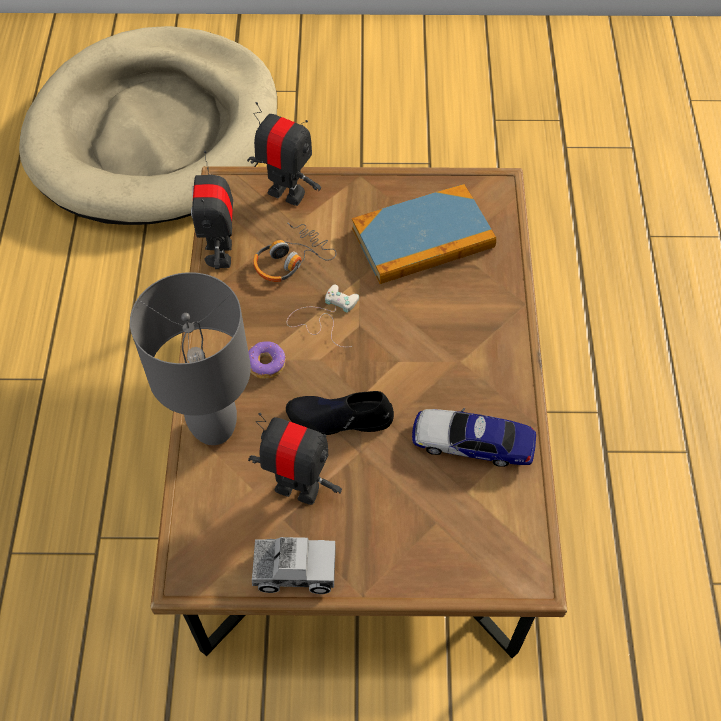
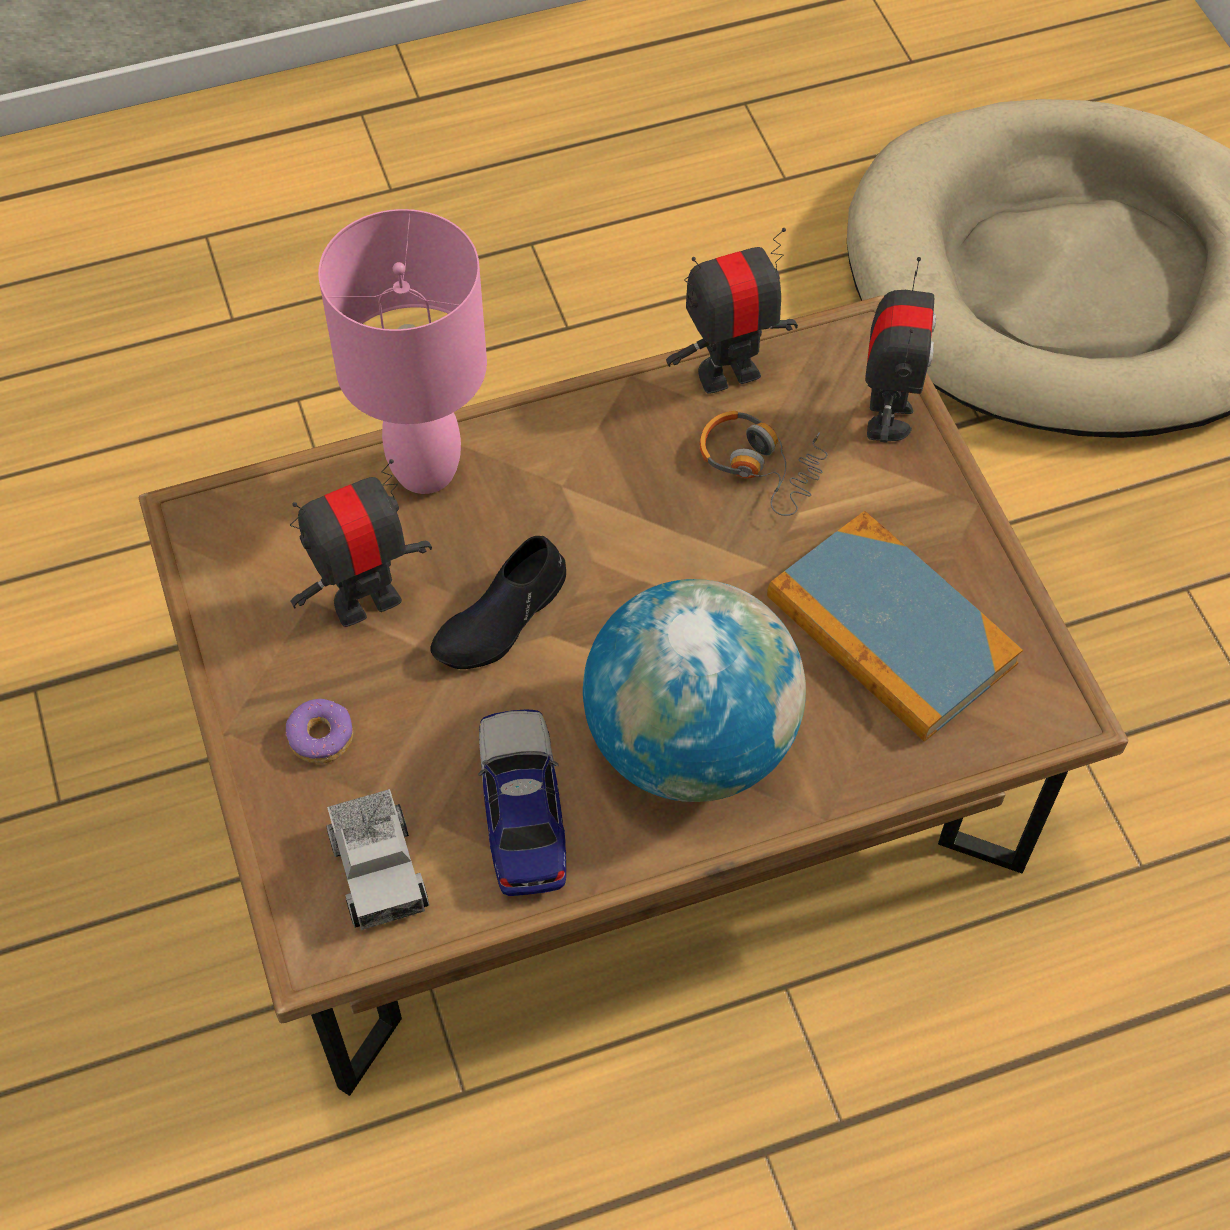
camera: 70 degrees right, 0 degrees up
grey table lamp [130,272,251,445] -> pink table lamp [318,209,487,494]
donut [248,342,286,379] -> donut moved to [286,698,353,764]
toy robot [248,413,342,505] -> toy robot turned 120 degrees counterclockwise [290,459,432,627]
toy truck [252,537,336,594] -> toy truck moved to [326,789,429,930]
black shoe [286,391,394,435] -> black shoe turned 120 degrees counterclockwise [430,536,566,669]
white game controller [287,285,359,347] -> none
none -> globe [583,579,806,802]

